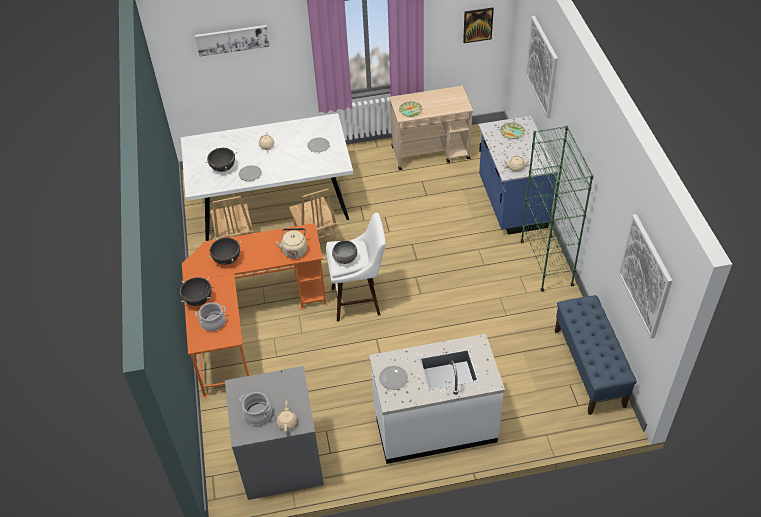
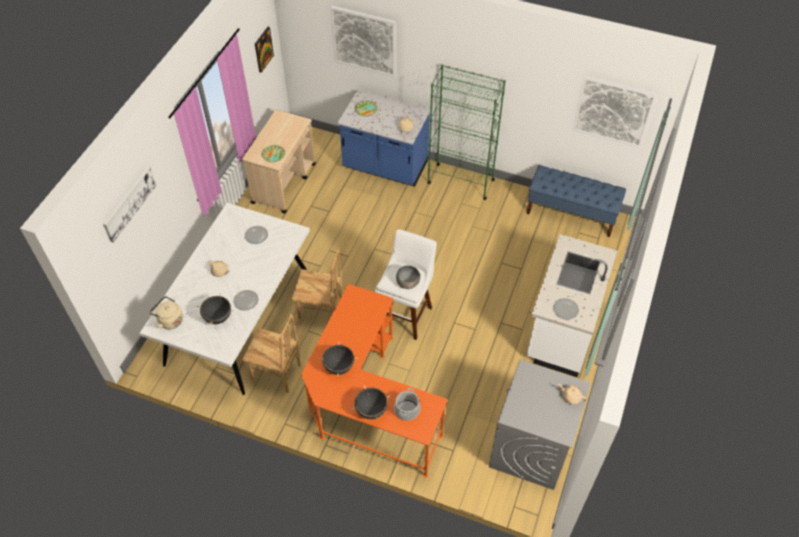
camera: 60 degrees left, 5 degrees up
cooking pot [240,392,272,425] -> none
beige kettle [276,228,307,259] -> beige kettle moved to [149,296,183,329]

